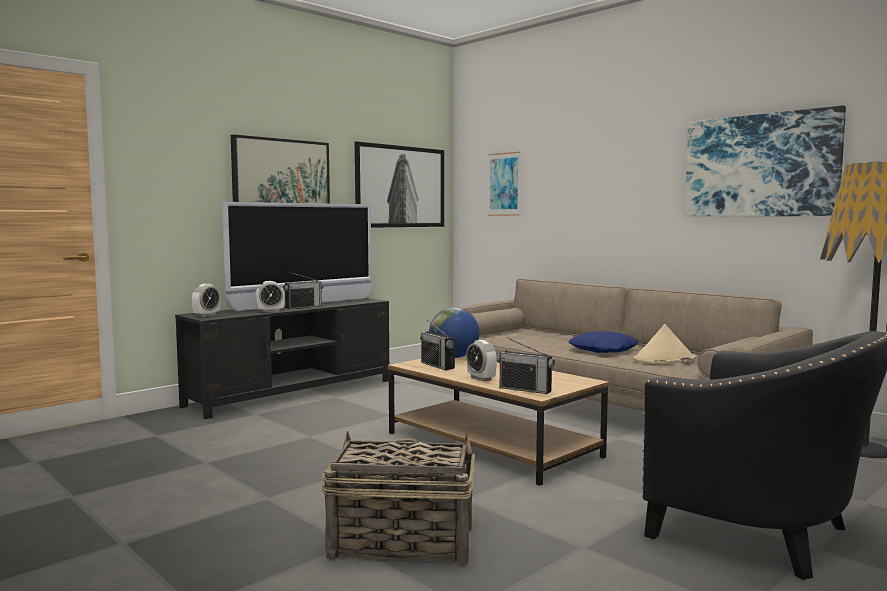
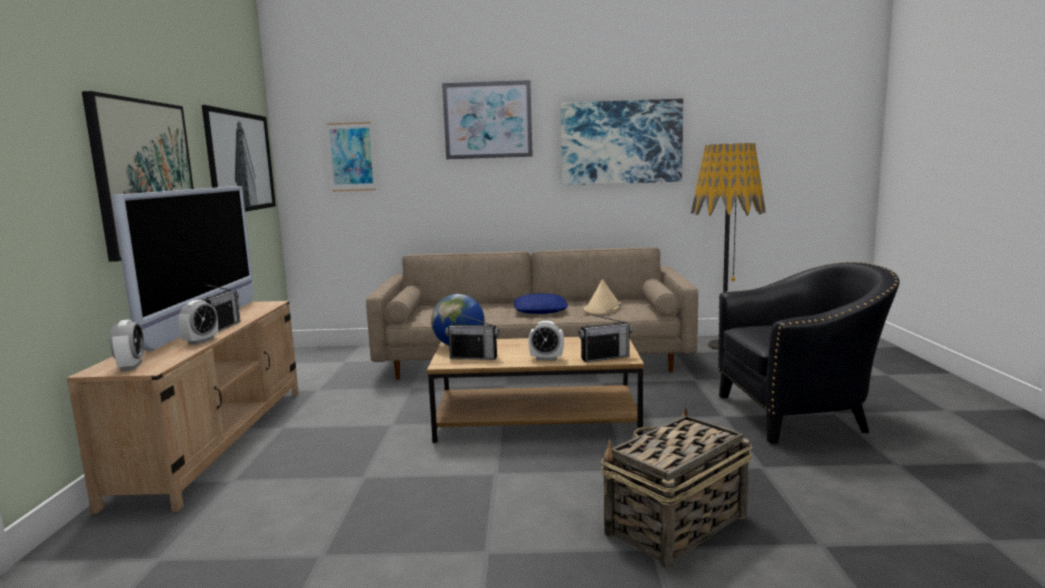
camera: 45 degrees left, 5 degrees up
black tv stand [175,298,389,419] -> beige tv stand [67,301,299,514]
none -> picture [442,80,533,159]

